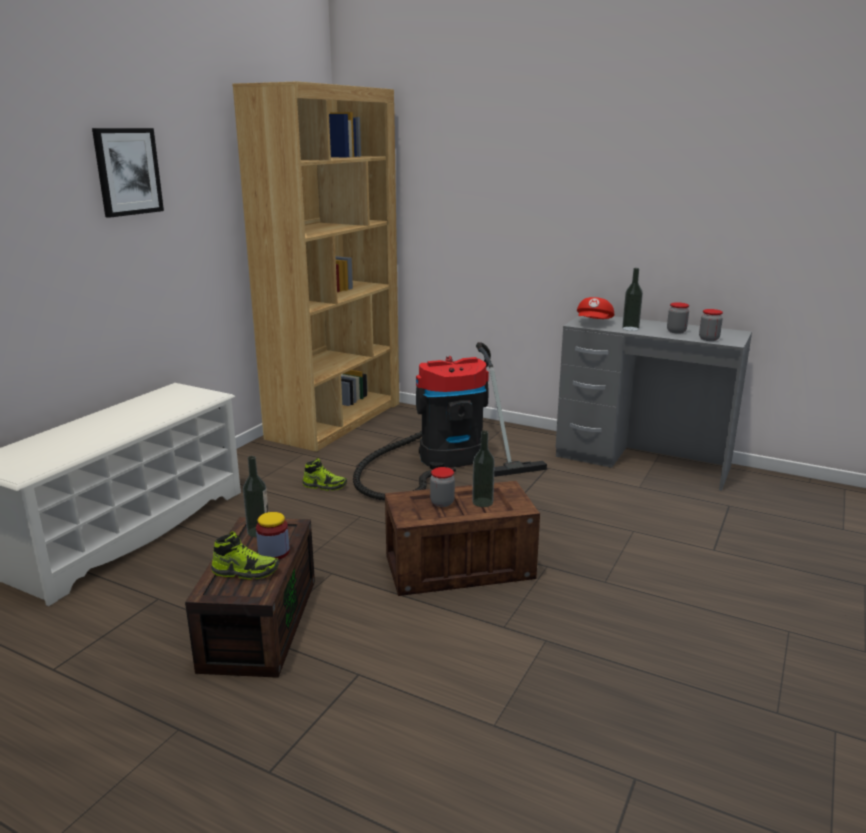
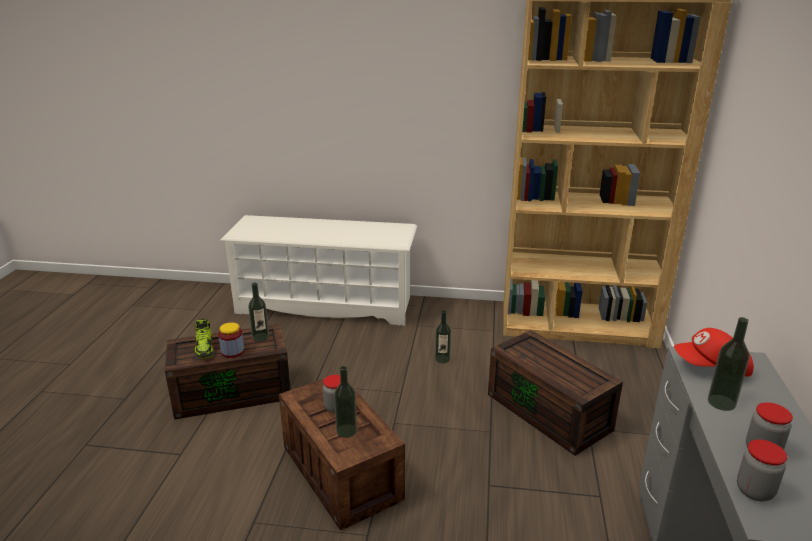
camera: 70 degrees right, 5 degrees up
picture [92,128,164,218] -> none
shoe [302,458,347,491] -> bottle [435,310,451,363]
vacuum cleaner [353,342,547,501] -> brown storage box [488,330,623,456]

